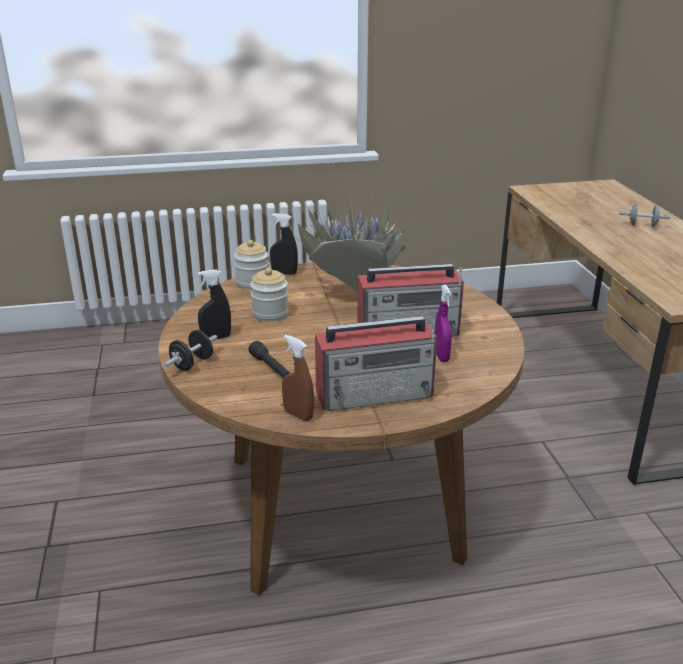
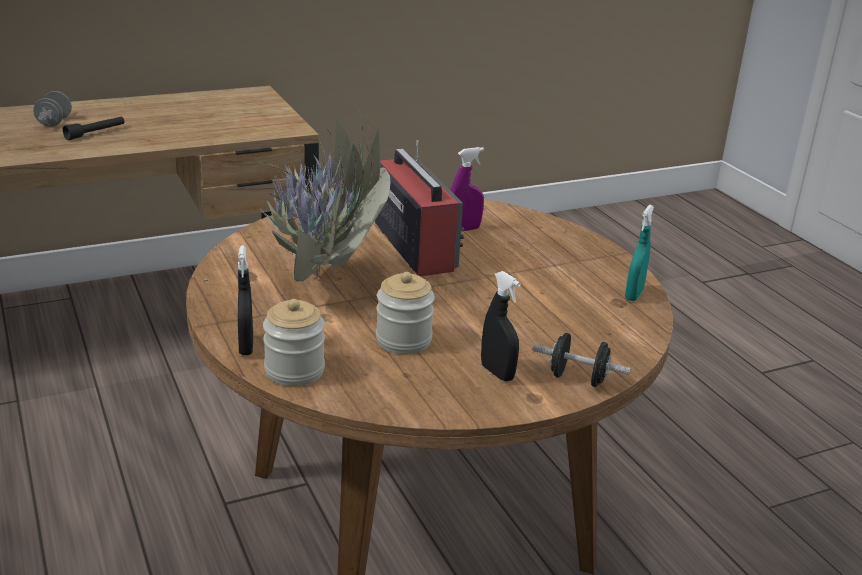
camera: 105 degrees left, 0 degrees up
black flashlight [248,341,290,377] -> black flashlight moved to [63,117,124,140]
brown spray bottle [282,335,314,421] -> turquoise spray bottle [625,205,654,301]
radio [315,316,437,411] -> none

